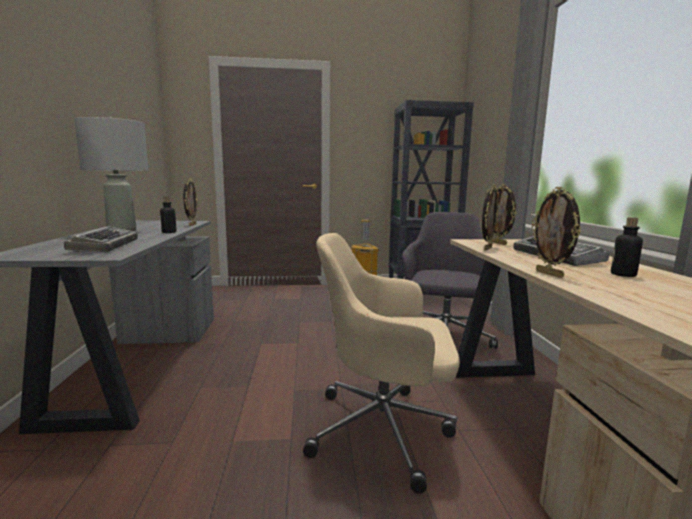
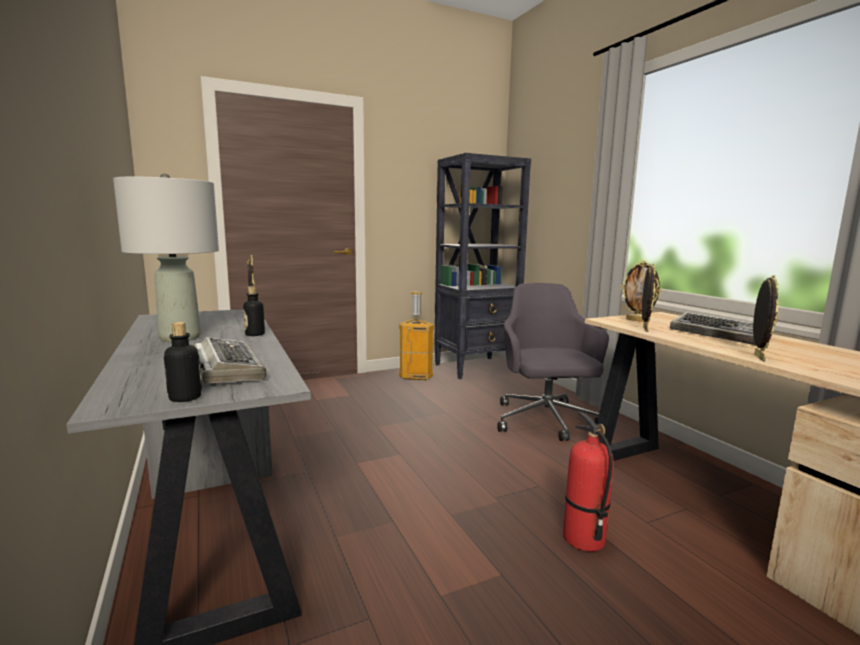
camera: 20 degrees left, 0 degrees up
beige office chair [303,233,460,494] -> fire extinguisher [563,412,613,552]
picture frame [531,187,581,278] -> picture frame turned 120 degrees counterclockwise [753,275,779,361]
bottle [611,217,643,277] -> bottle moved to [164,322,202,402]

